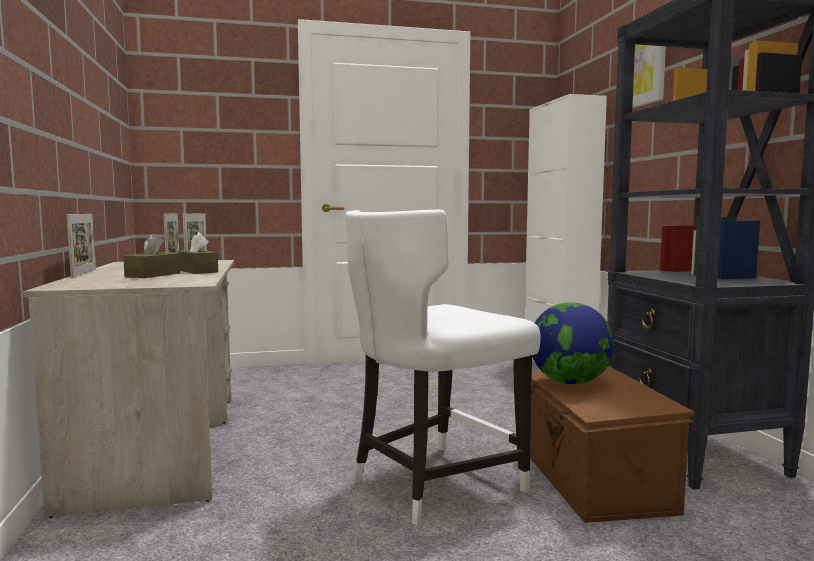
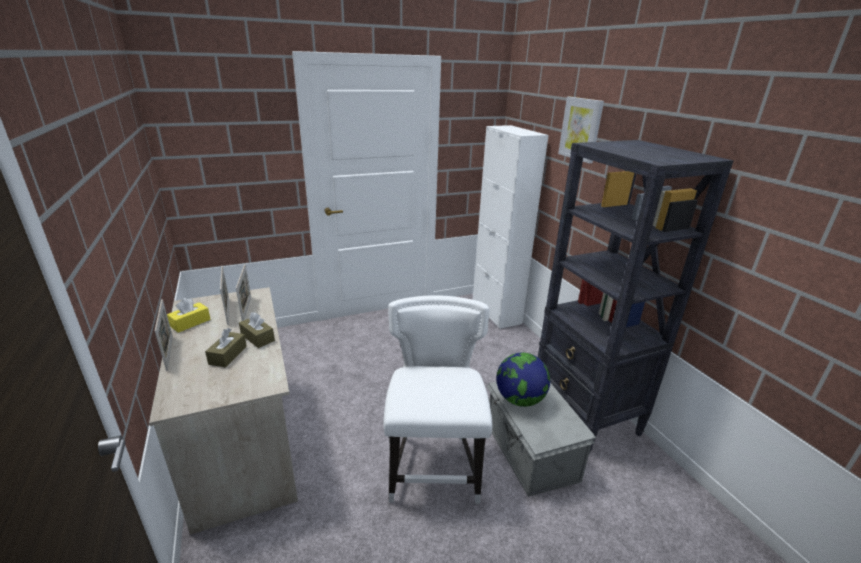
camera: 10 degrees left, 20 degrees up
white chair [345,210,541,525] -> white chair turned 135 degrees clockwise [384,295,492,504]
brown storage box [530,366,695,523] -> grey storage box [486,381,596,497]
none -> yellow tissue box [167,298,210,333]

